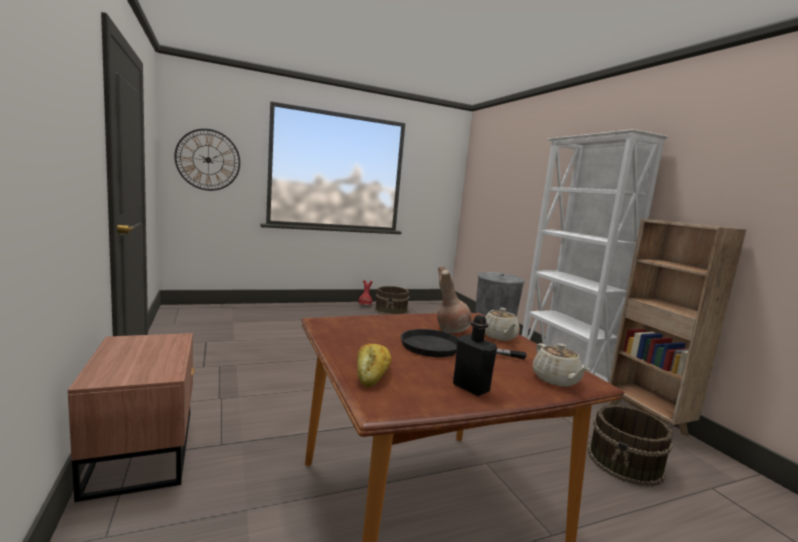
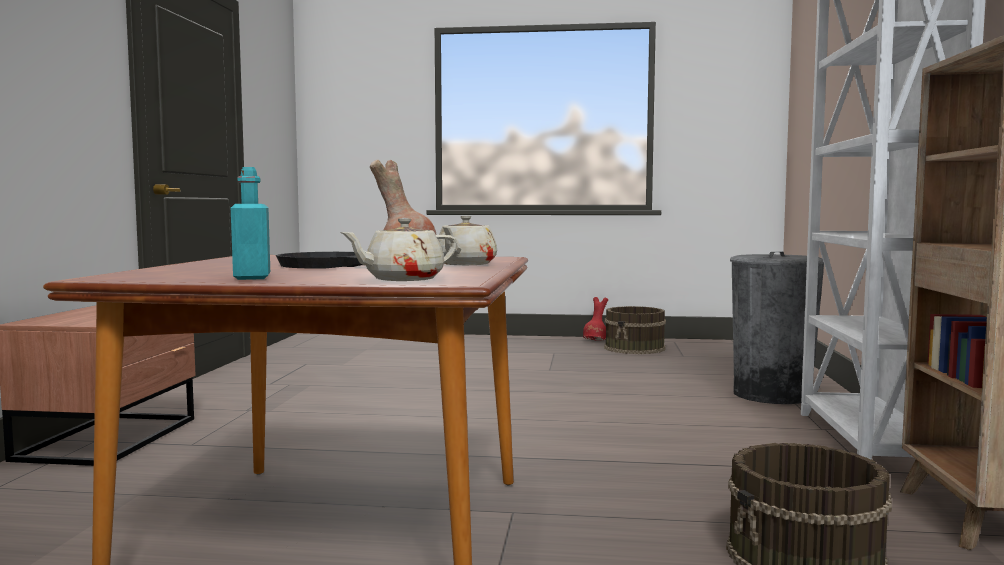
camera: 30 degrees right, 5 degrees down
wall clock [174,129,240,191] -> none
bread [357,343,392,387] -> none
black bottle [453,315,497,396] -> turquoise bottle [231,167,270,280]
beige teapot [533,343,589,387] -> beige teapot turned 45 degrees clockwise [340,218,457,281]

